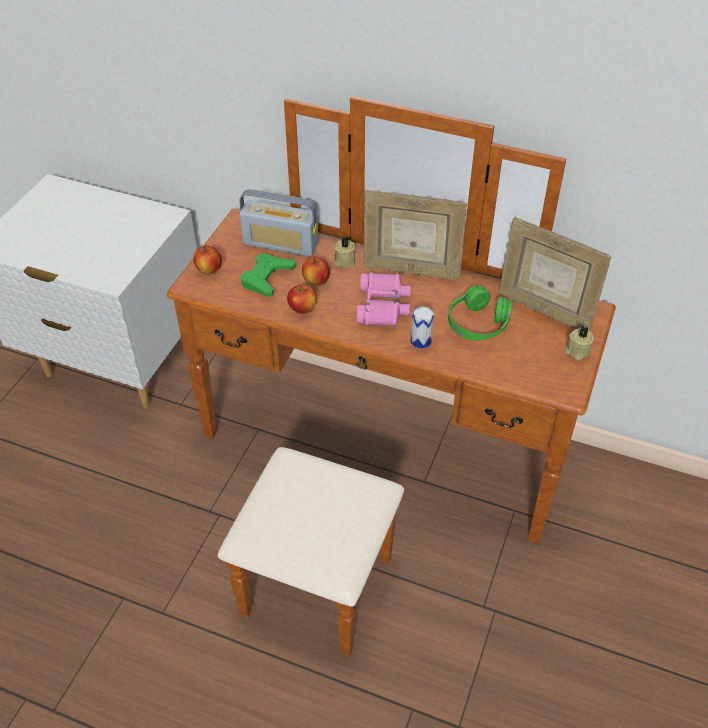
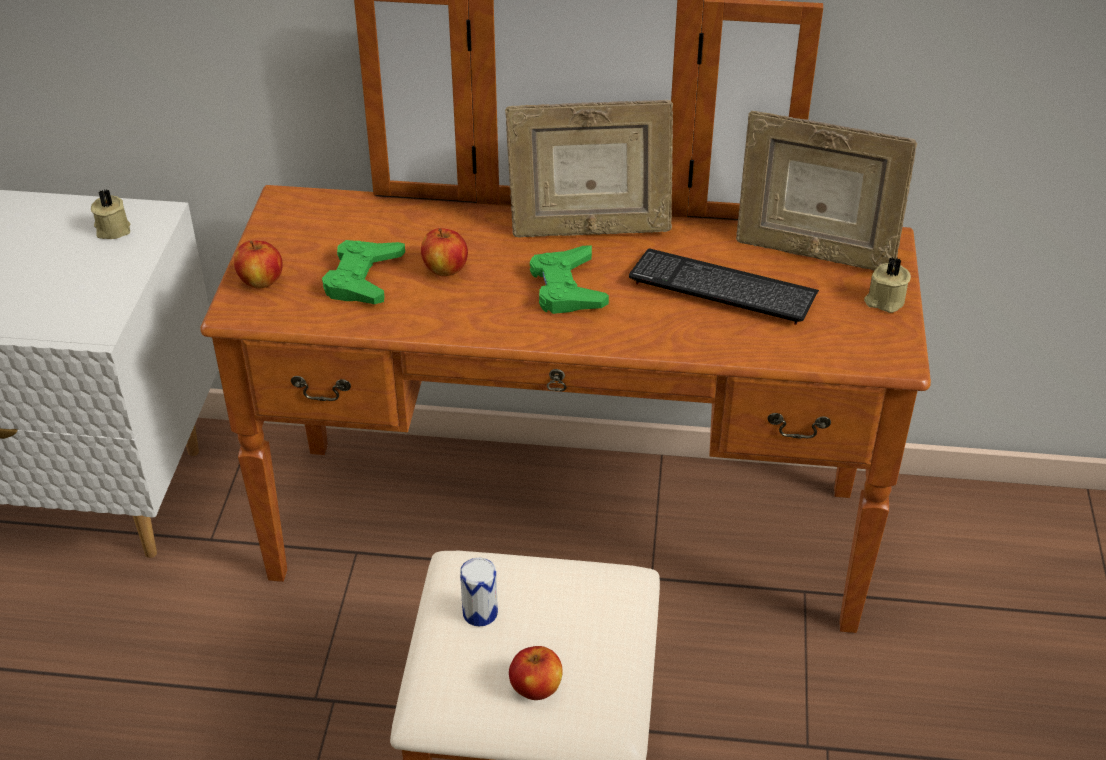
camera: 15 degrees left, 5 degrees down
radio [239,189,318,257] -> none
apple [287,285,317,314] -> apple moved to [509,646,563,700]
beige candle [334,237,356,268] -> beige candle moved to [91,189,131,239]
pink binoculars [357,272,411,326] -> green game controller [530,245,609,314]
can [411,306,434,349] -> can moved to [460,558,498,626]
green headphones [448,285,512,340] -> keyboard [629,248,819,325]

